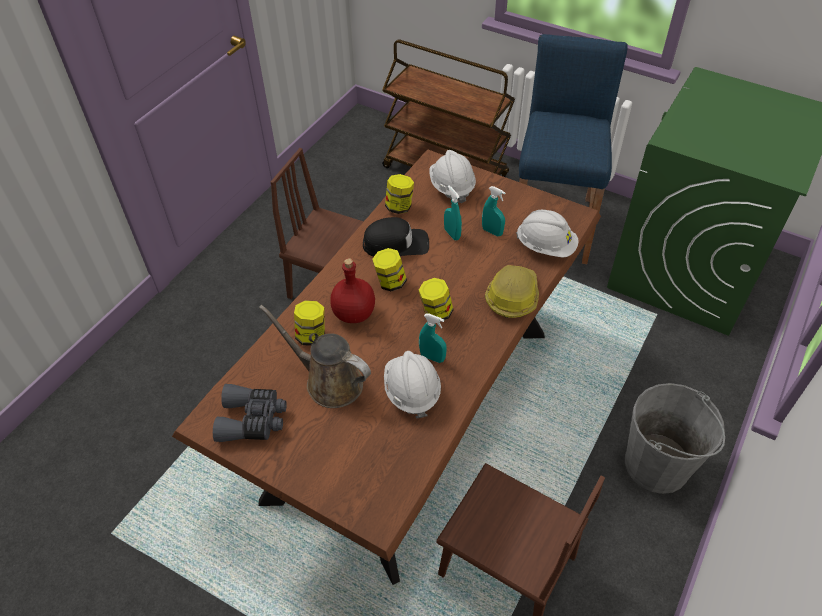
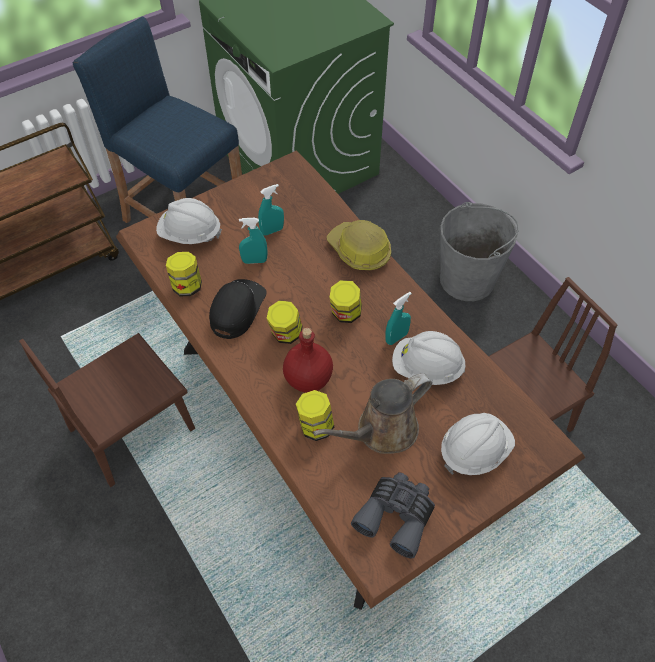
camera: 65 degrees left, 5 degrees up
white hard hat [516,210,578,258] -> white hard hat moved to [441,413,515,475]

